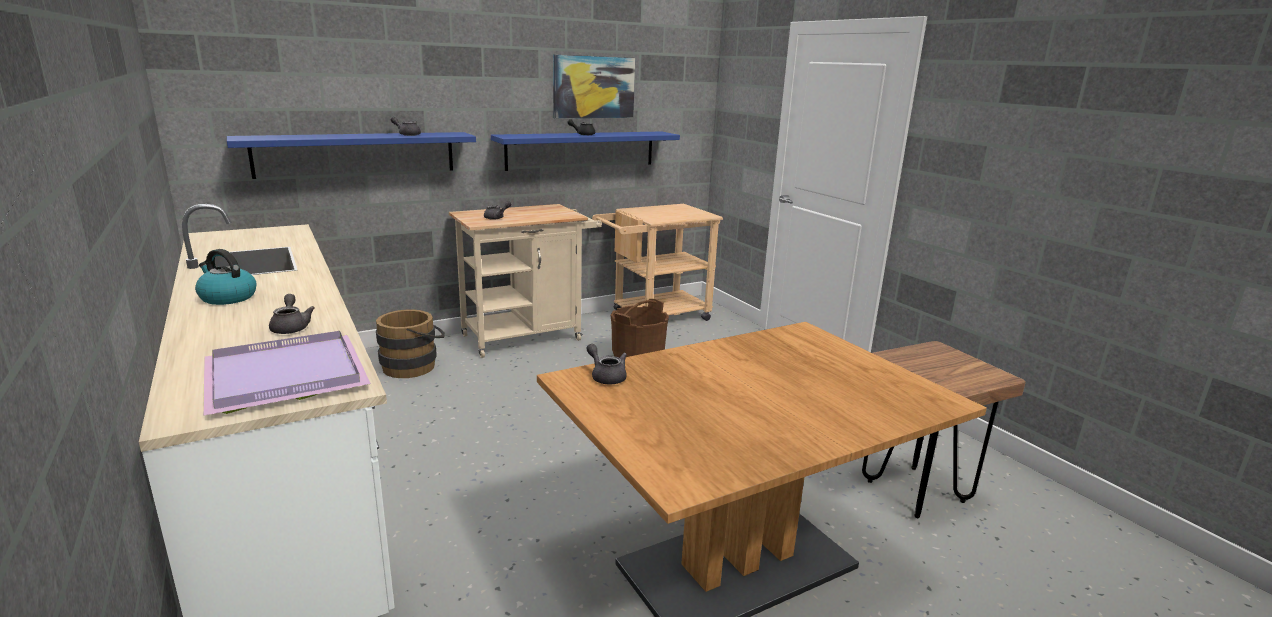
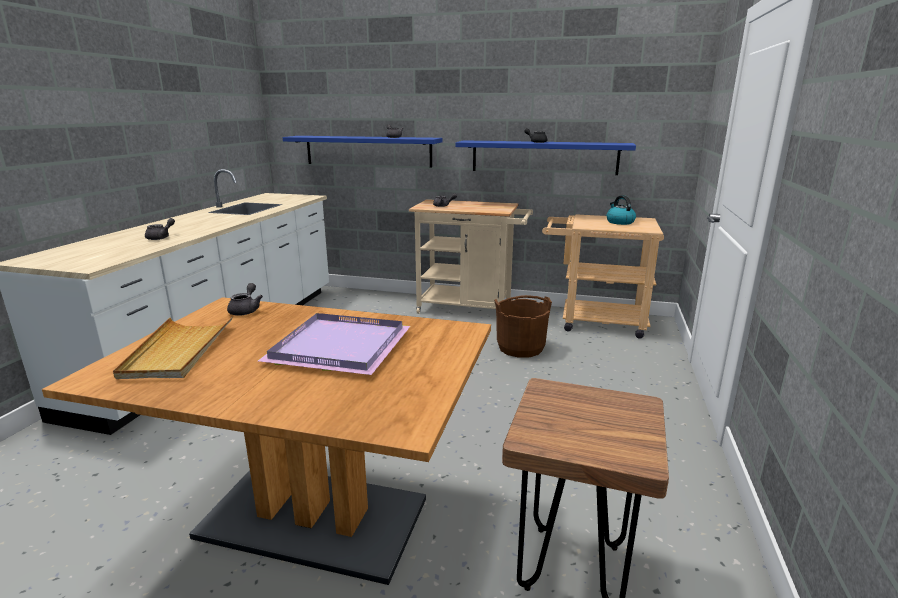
camera: 45 degrees right, 0 degrees up
kettle [195,249,256,305] -> kettle moved to [607,195,636,225]
purple tray [203,331,371,416] -> purple tray moved to [258,313,410,375]
brown bucket [376,310,445,378] -> none
picture [553,54,635,118] -> none
none -> beige tray [113,317,233,379]

